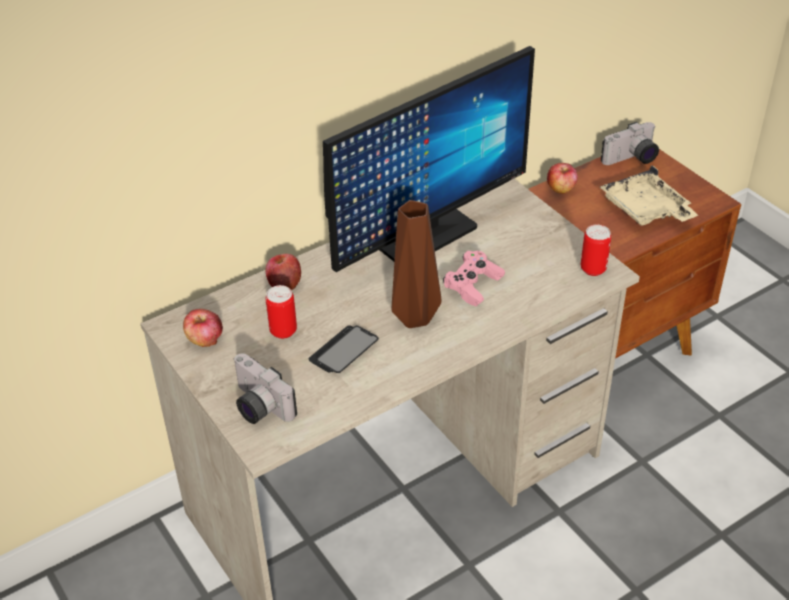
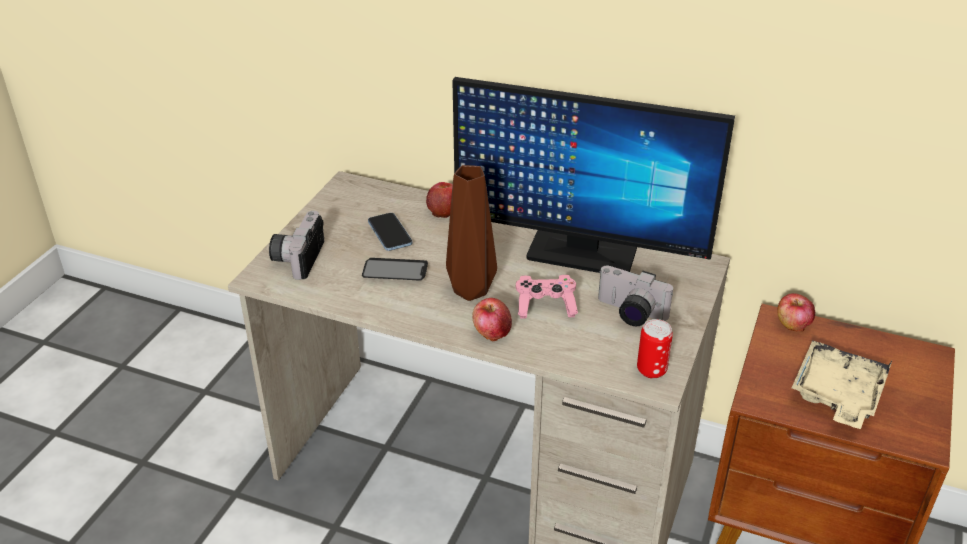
camera: 55 degrees right, 5 degrees down
apple [183,309,223,347] -> apple moved to [472,298,512,342]
can [265,285,297,339] -> phone [368,213,412,251]
camera [601,122,659,165] -> camera moved to [598,266,673,326]

